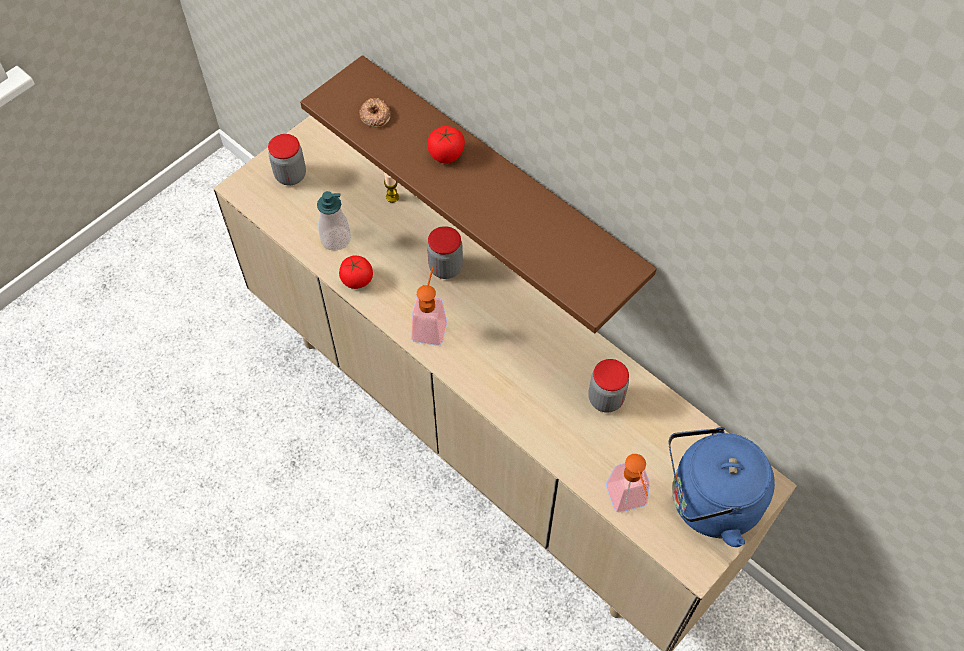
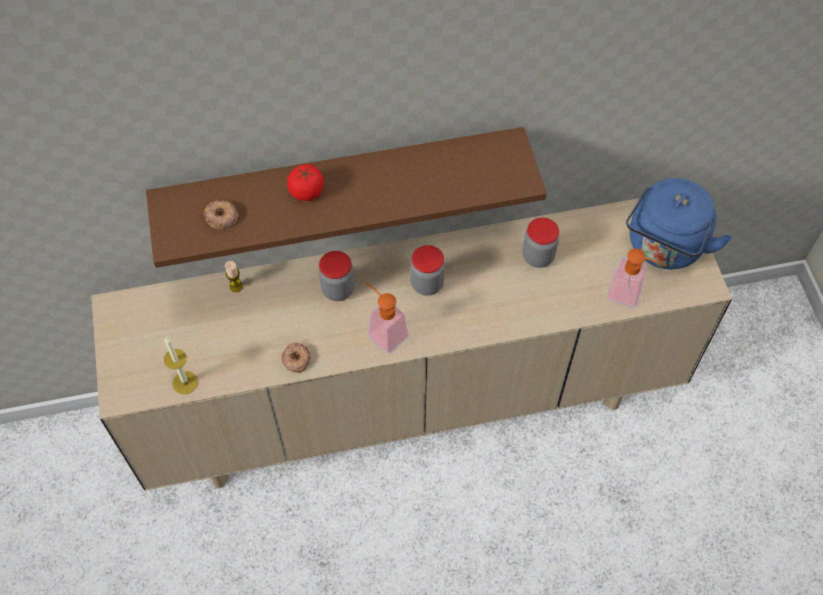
camera: 55 degrees left, 0 degrees up
jar [268,134,306,185] -> jar moved to [410,245,445,296]
soap dispenser [317,191,351,251] -> none
tomato [339,256,373,289] -> donut [282,343,311,373]
none -> candle [164,337,198,394]

